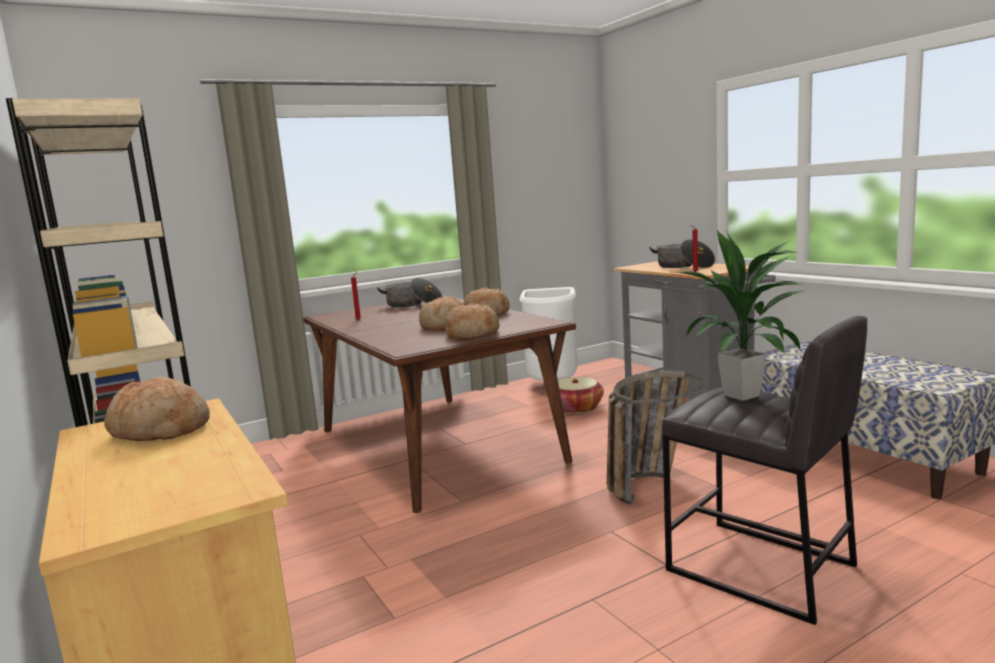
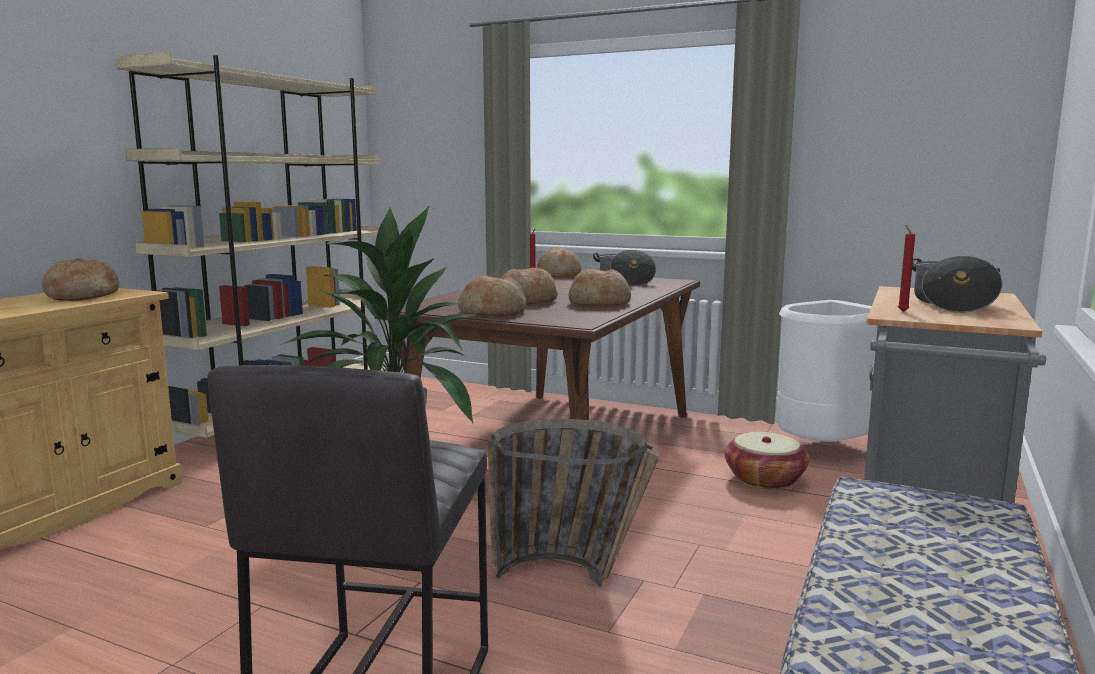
camera: 55 degrees right, 0 degrees up
none -> bread [537,248,581,277]

